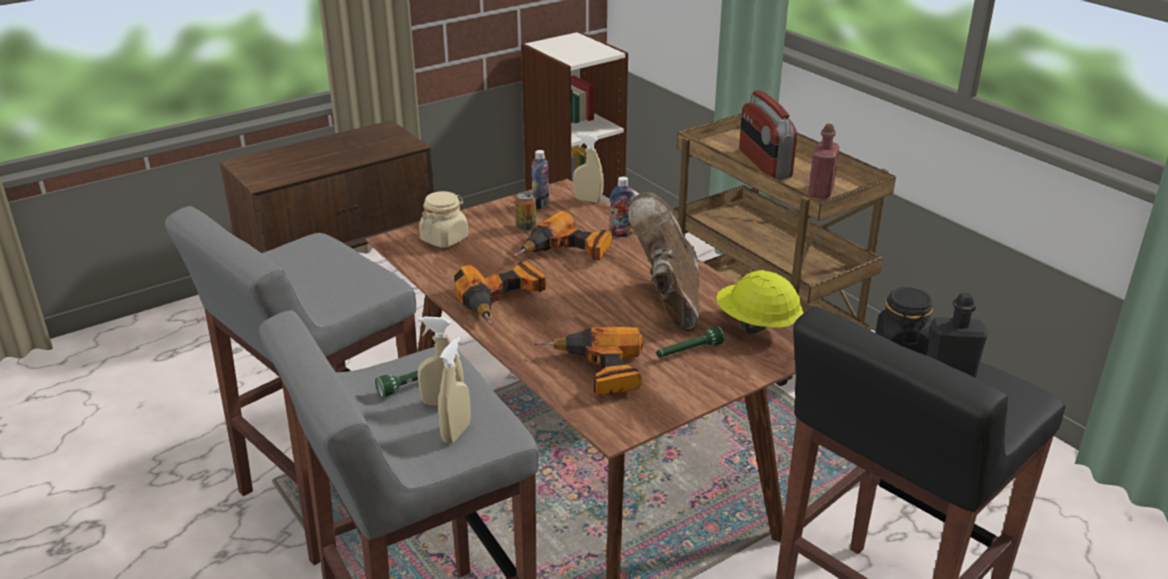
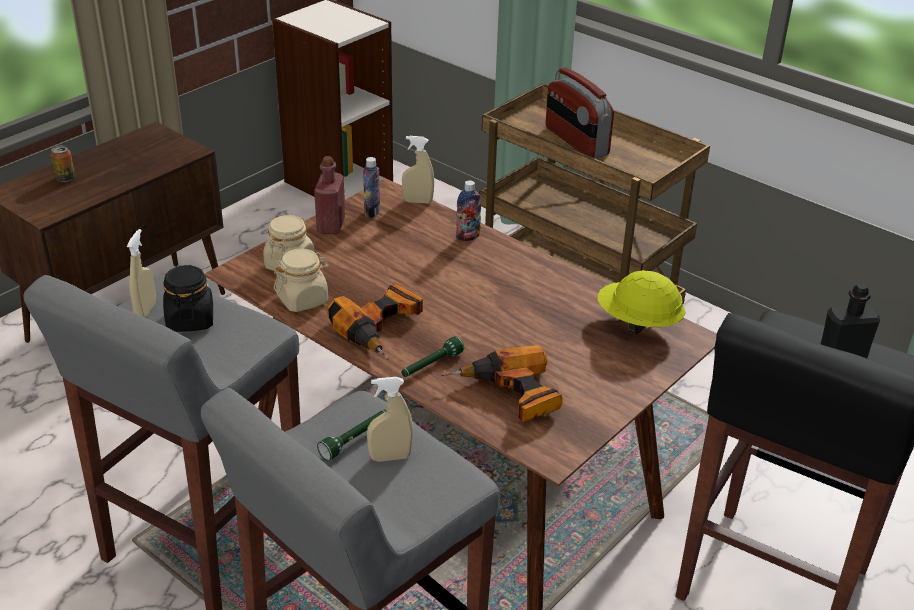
camera: 15 degrees left, 5 degrees up
beige spray bottle [438,337,471,444] -> beige spray bottle moved to [127,229,156,318]
power drill [513,211,612,260] -> none
can [515,192,536,231] -> can moved to [51,145,75,182]
brown boot [628,192,699,332] -> none
green flashlight [656,326,725,357] -> green flashlight moved to [401,336,464,377]
red bottle [808,124,839,199] -> red bottle moved to [314,156,345,234]
black jar [876,287,933,355] -> black jar moved to [163,265,213,332]
none -> beige jar [274,249,329,312]

